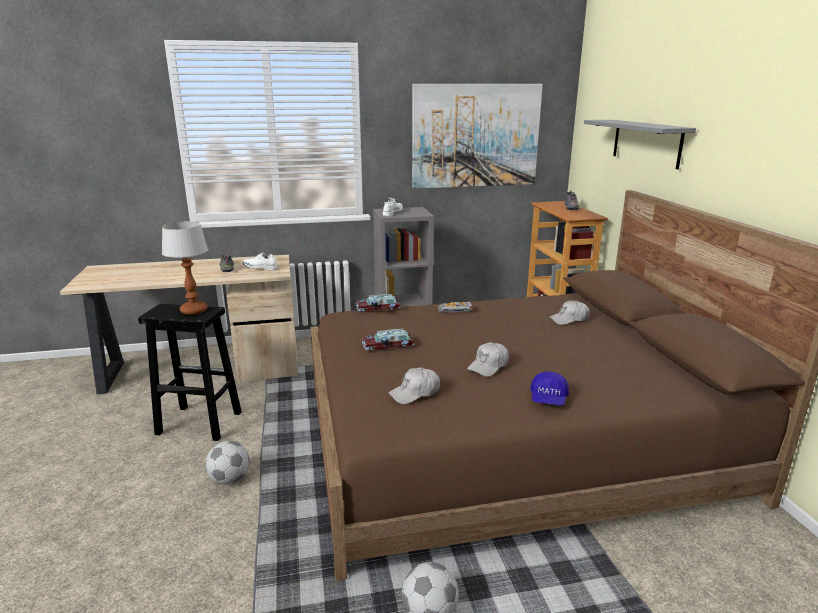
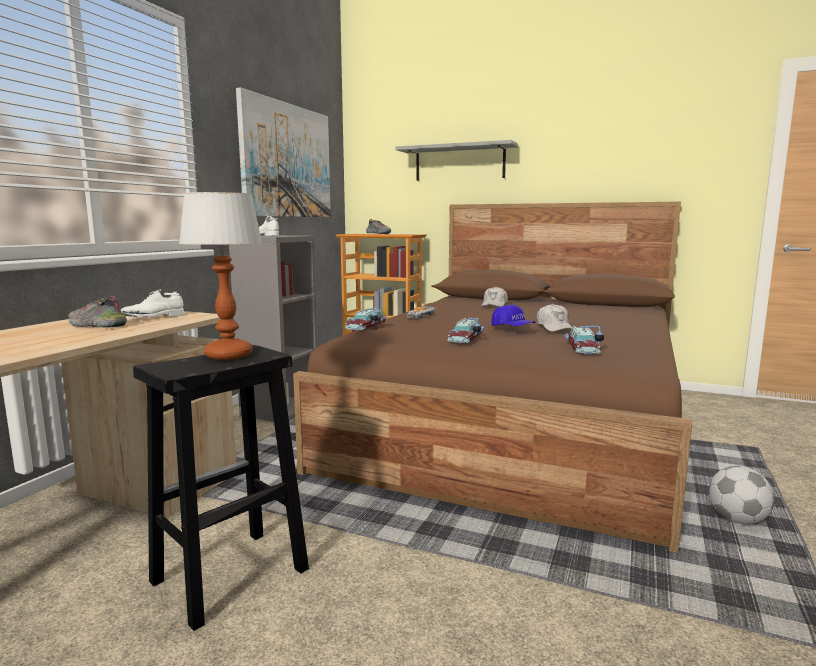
camera: 55 degrees left, 10 degrees down
football [205,441,250,485] -> none
white cap [389,368,440,404] -> toy car [565,326,604,354]
blue cap [530,371,569,406] -> blue cap moved to [491,305,536,326]

